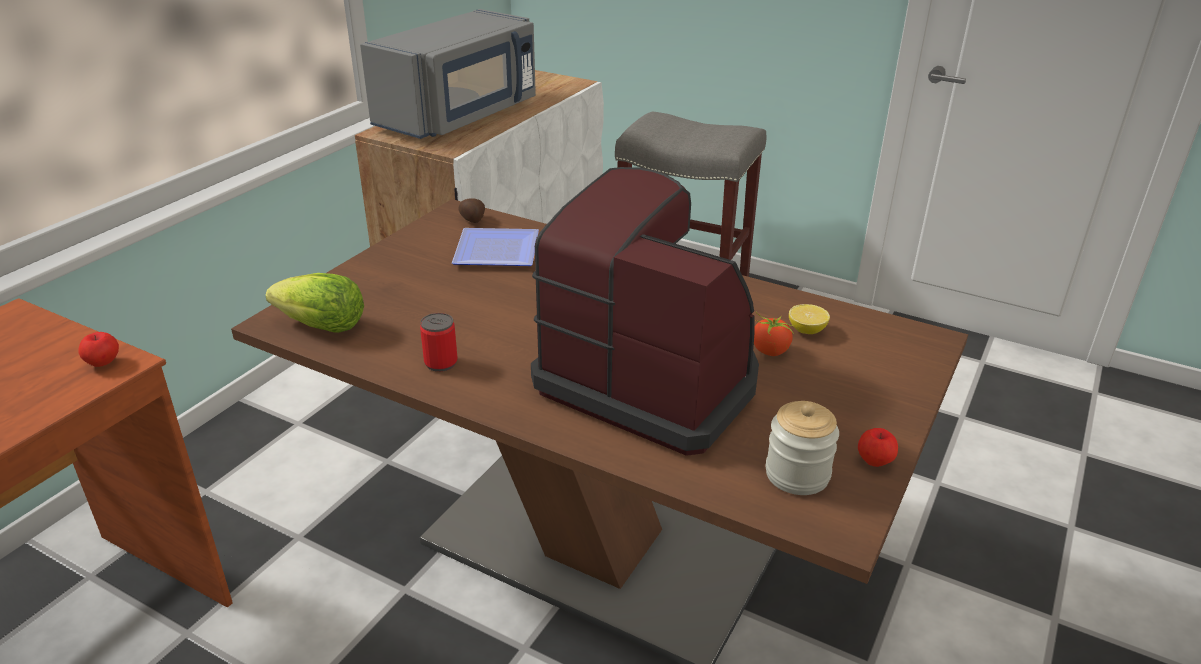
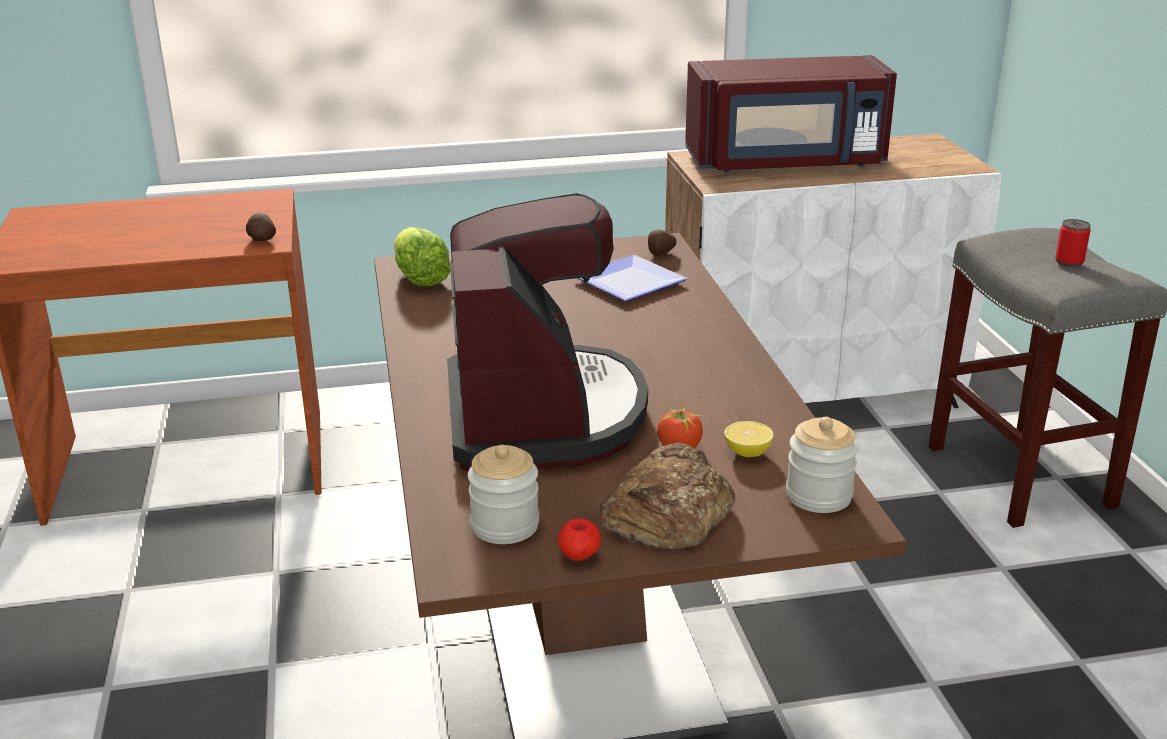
camera: 50 degrees right, 5 degrees down
apple [79,332,119,367] -> potato [246,213,276,241]
grey microwave [360,9,536,139] -> red microwave [685,55,897,172]
can [420,313,458,372] -> can moved to [1055,219,1091,267]
none -> bread [600,443,735,549]
none -> jar [786,417,859,513]

